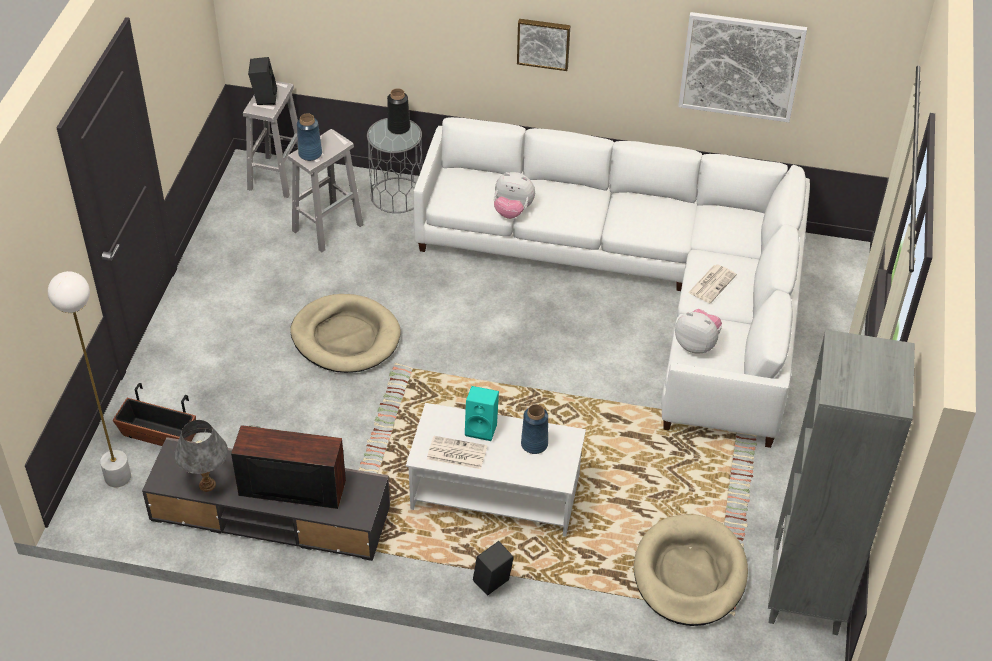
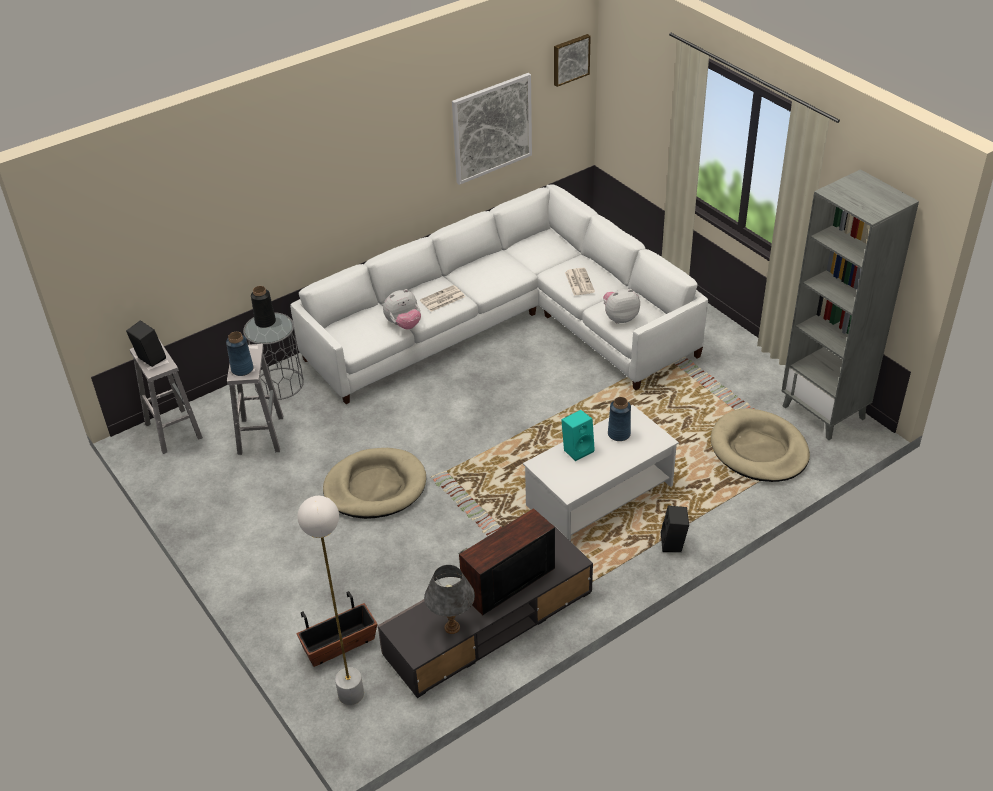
camera: 45 degrees left, 5 degrees down
newspaper [427,436,487,469] -> newspaper moved to [420,285,465,312]
picture [517,19,571,71] -> picture moved to [554,34,591,87]

